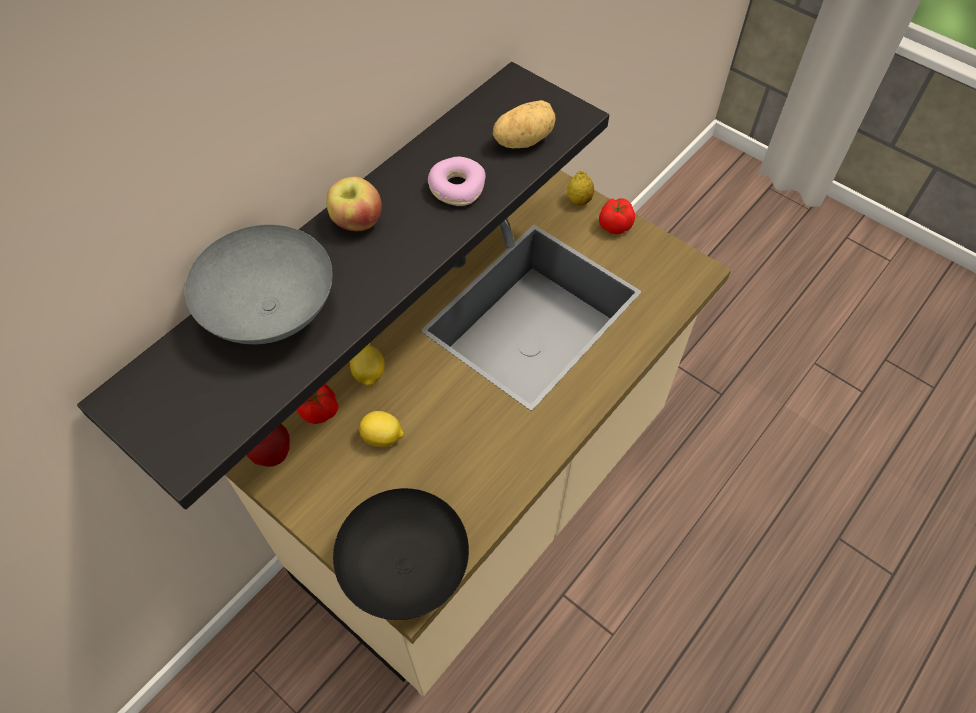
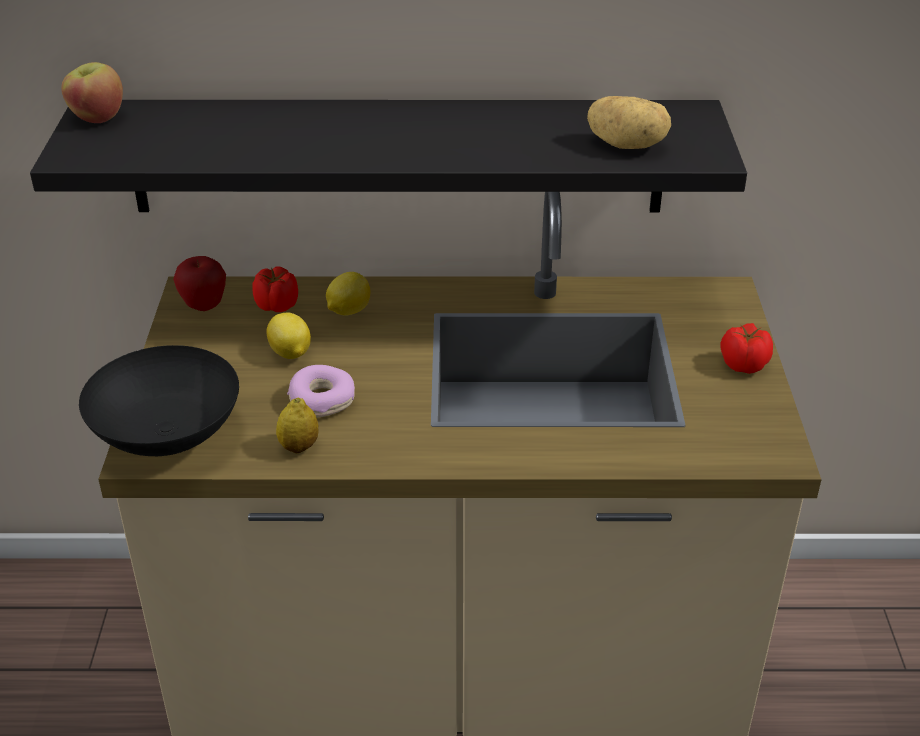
camera: 50 degrees right, 20 degrees down
grey bowl [185,224,333,344] -> none
apple [326,176,382,231] -> apple moved to [61,62,123,123]
donut [428,157,486,206] -> donut moved to [287,365,355,418]
lemon [567,170,594,205] -> lemon moved to [276,398,318,453]

